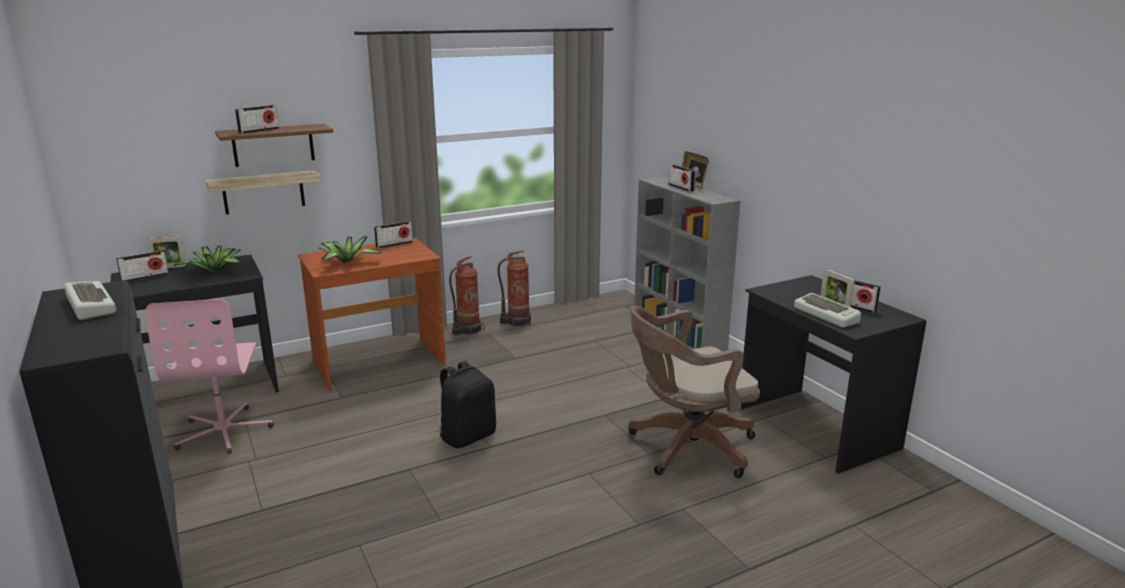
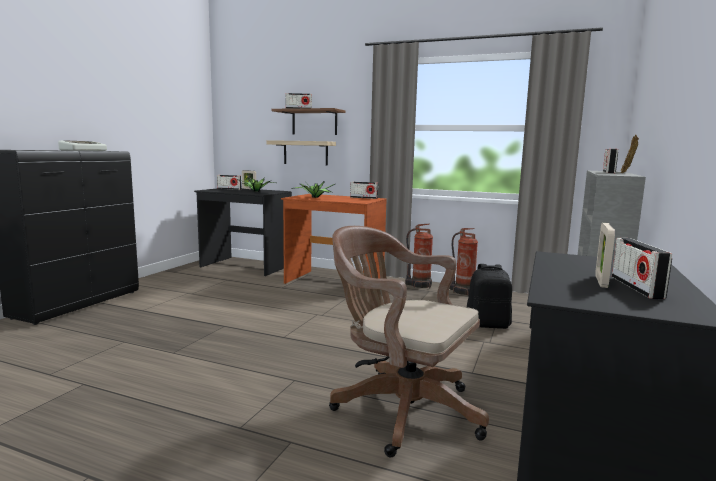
camera: 50 degrees right, 10 degrees down
pink office chair [145,299,274,454] -> none
black backpack [439,361,496,448] -> black backpack moved to [467,264,512,329]
keyboard [794,293,861,328] -> none

